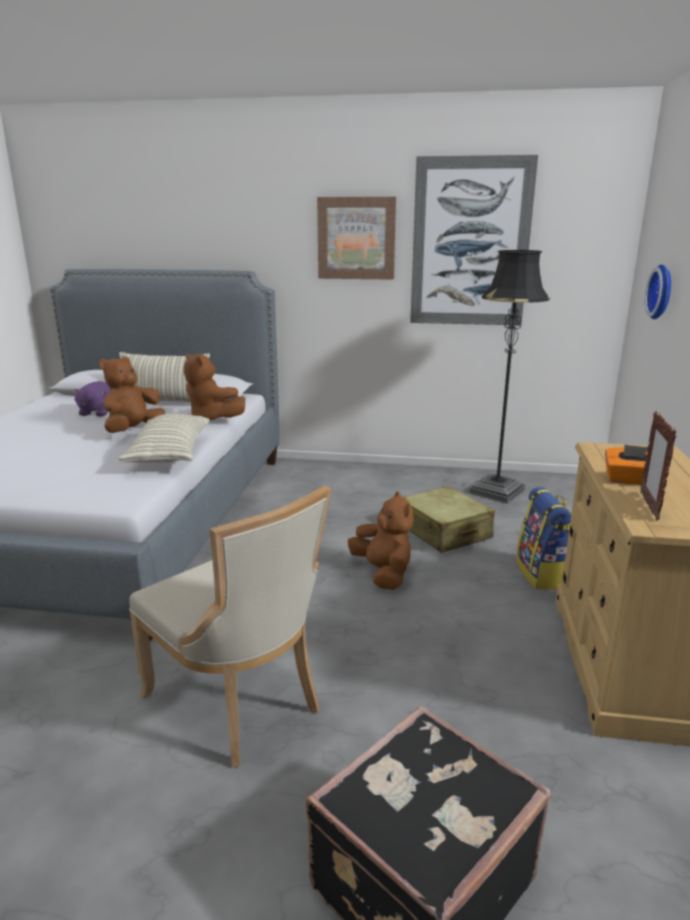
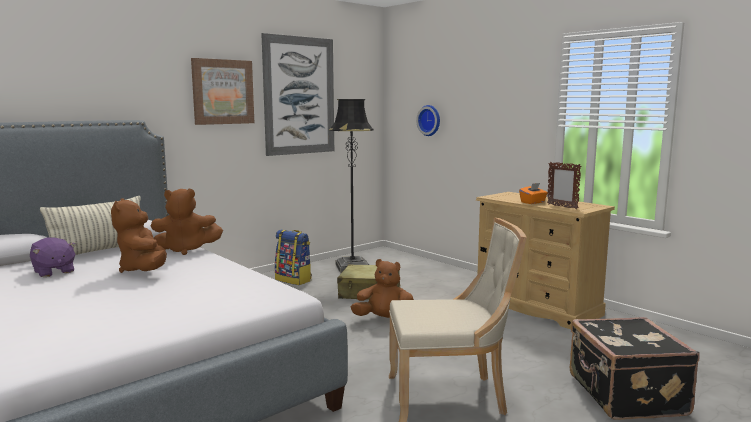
camera: 50 degrees left, 10 degrees down
pillow [118,414,210,462] -> none
backpack [516,487,571,590] -> backpack moved to [275,230,312,285]

